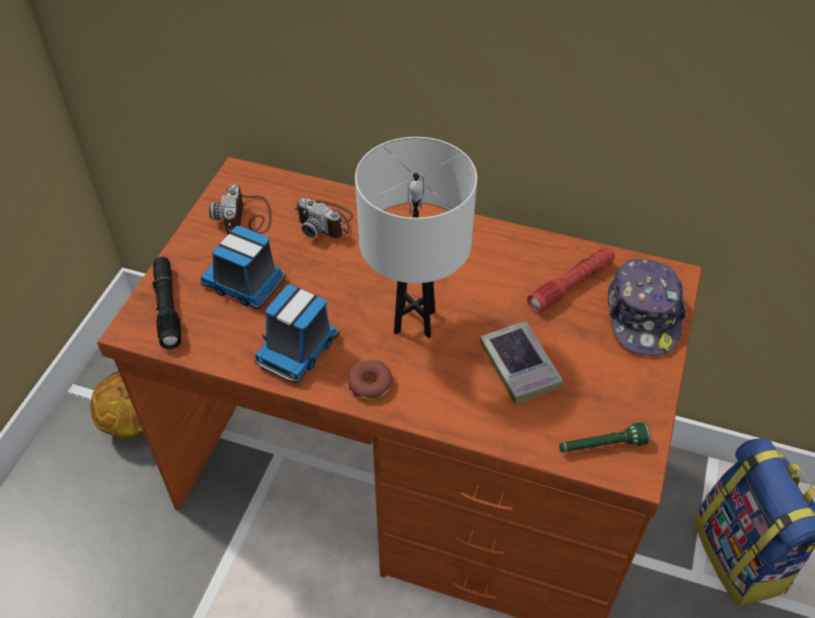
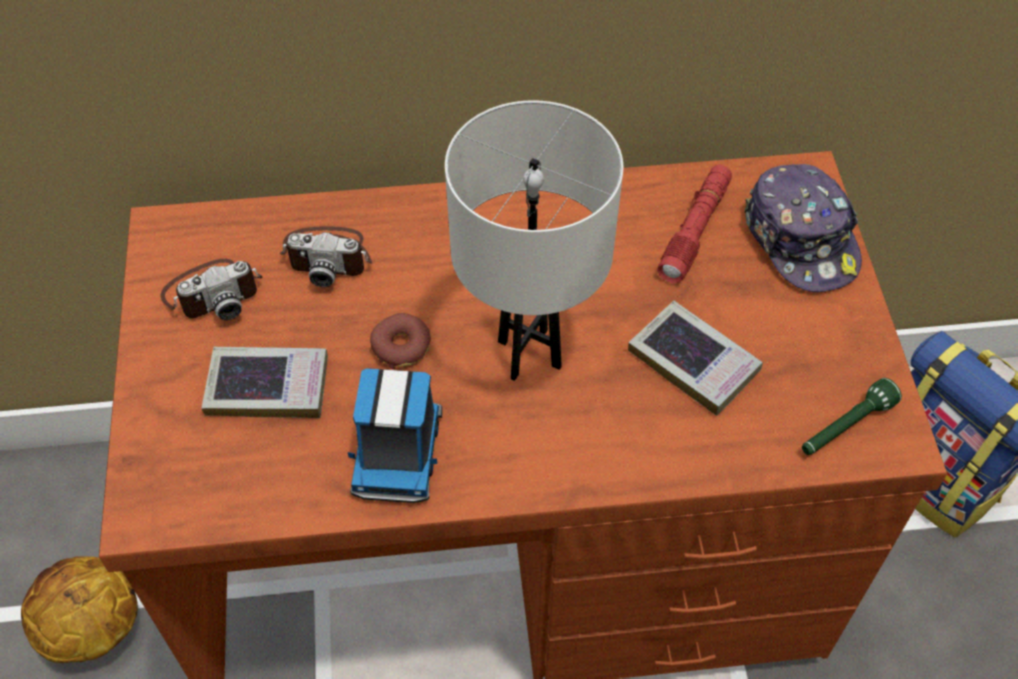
camera: 25 degrees left, 5 degrees up
black flashlight [152,257,181,349] -> none
toy truck [200,226,286,309] -> book [201,347,328,418]
camera [209,184,272,235] -> camera turned 90 degrees counterclockwise [160,259,262,320]
donut [348,360,393,400] -> donut moved to [370,313,431,369]

